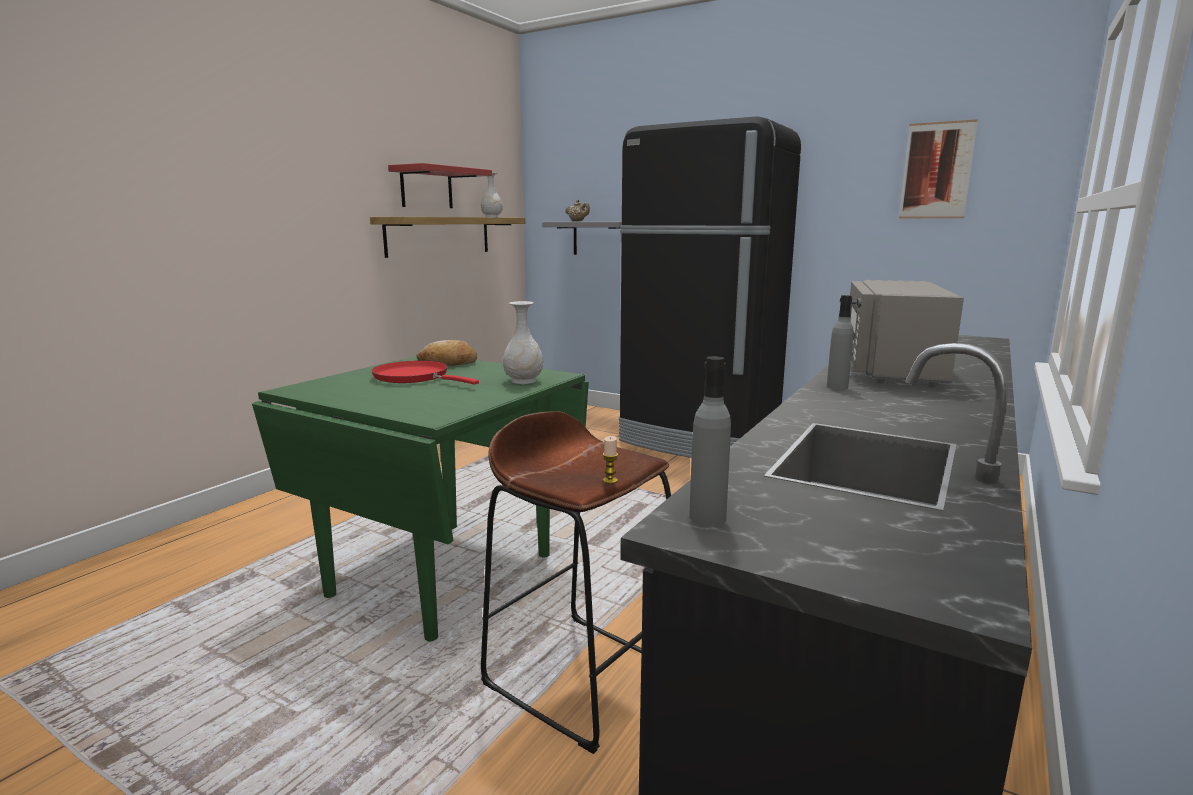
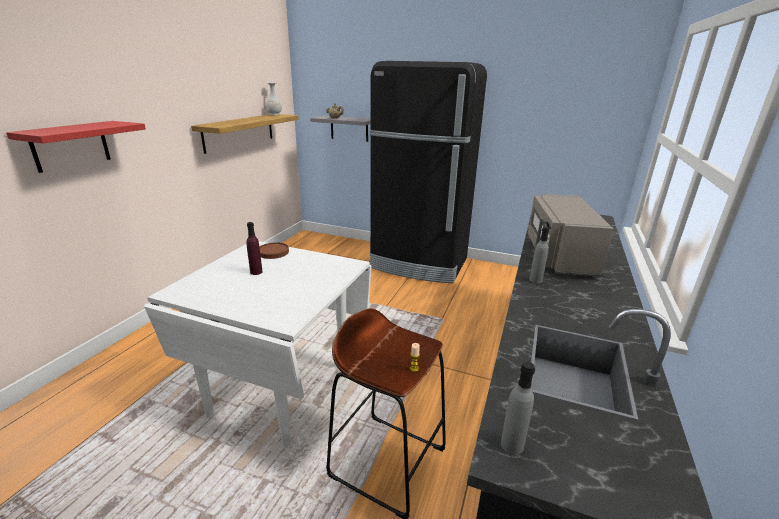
camera: 10 degrees left, 10 degrees up
green dining table [252,356,589,641] -> white dining table [144,241,372,447]
red frying pan [371,361,479,385] -> purple bottle [247,222,263,275]
red shelf [388,163,492,208] -> red shelf moved to [6,121,146,173]
bread [417,340,477,366] -> brown plate [260,242,289,259]
white vase [503,301,543,384] -> none
picture [899,119,978,218] -> none

